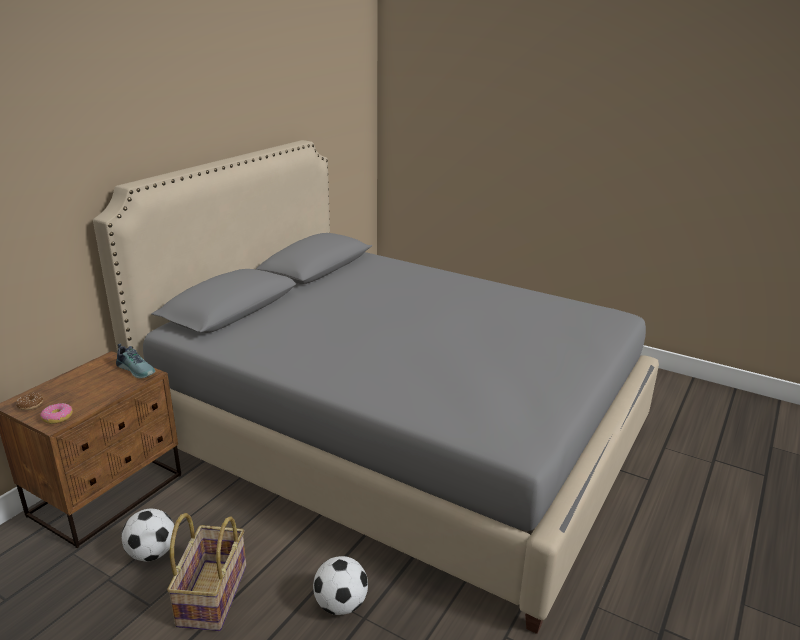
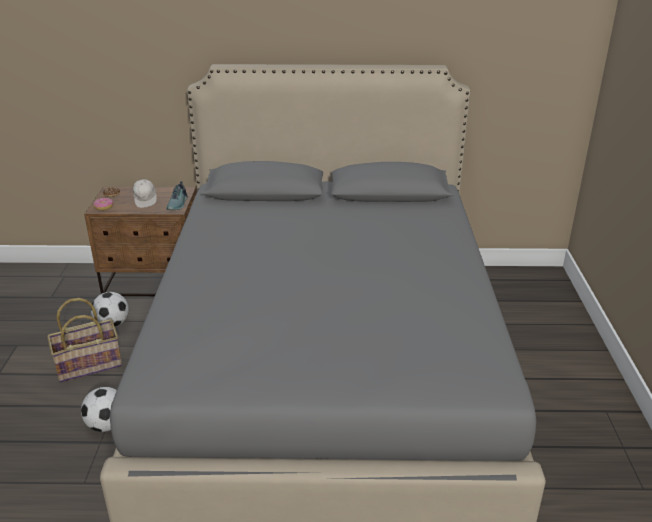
camera: 60 degrees right, 5 degrees up
none -> white cap [133,179,157,208]

